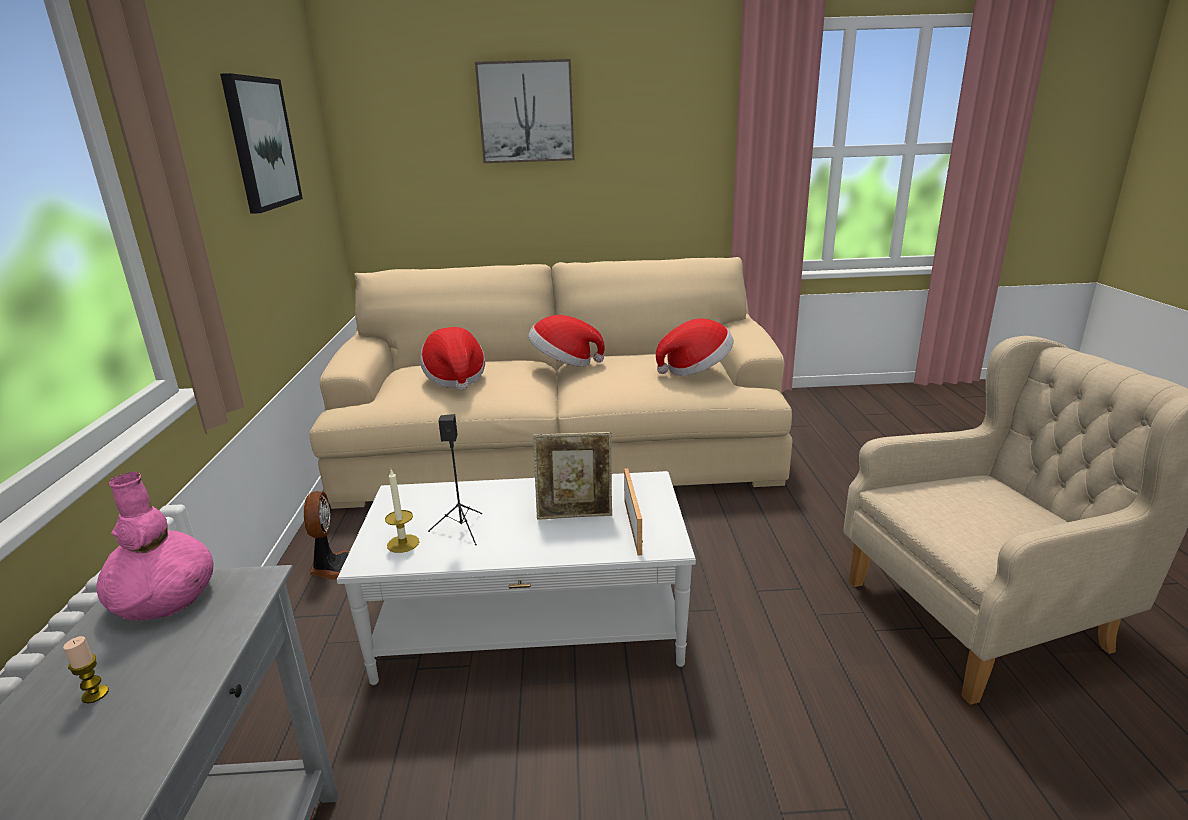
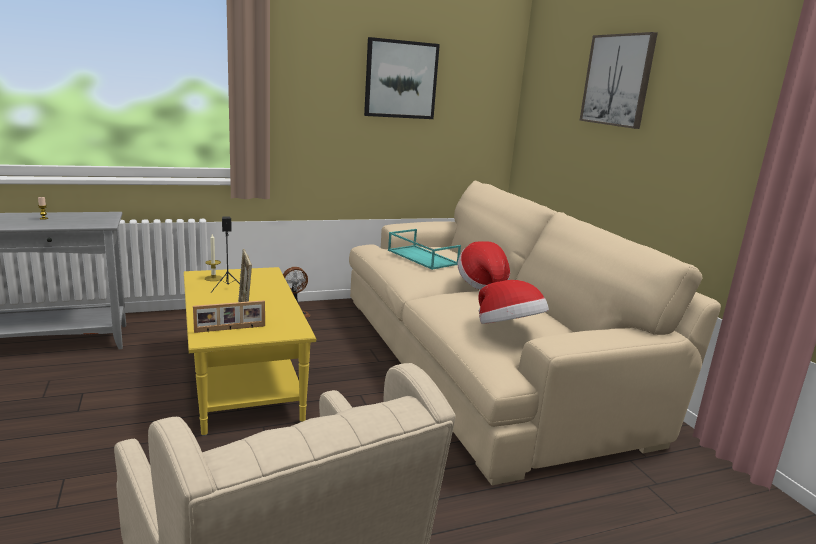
camera: 70 degrees right, 5 degrees down
pink vase [96,472,213,620] -> none
white coffee table [337,471,696,686] -> yellow coffee table [184,267,316,436]
hat [420,327,485,391] -> turquoise tray [388,229,461,270]

